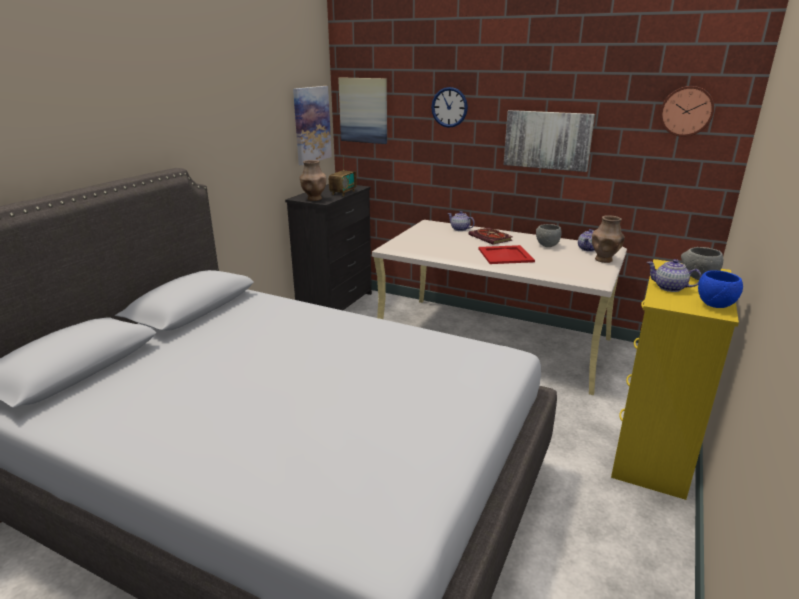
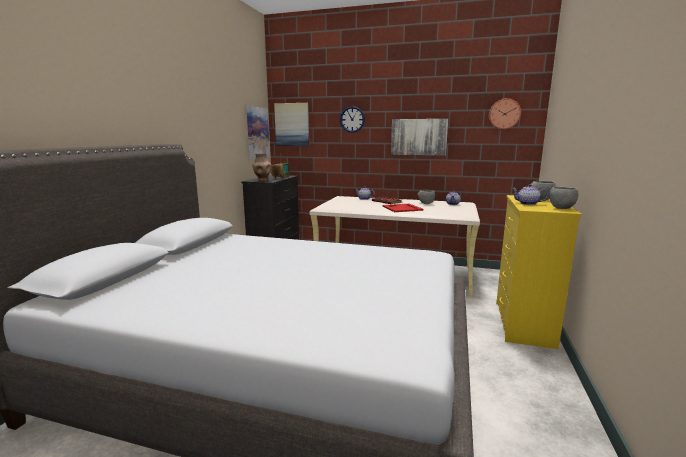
camera: 10 degrees left, 10 degrees down
brown vase [592,215,625,263] -> none
blue bowl [698,271,743,308] -> grey bowl [549,187,579,209]

